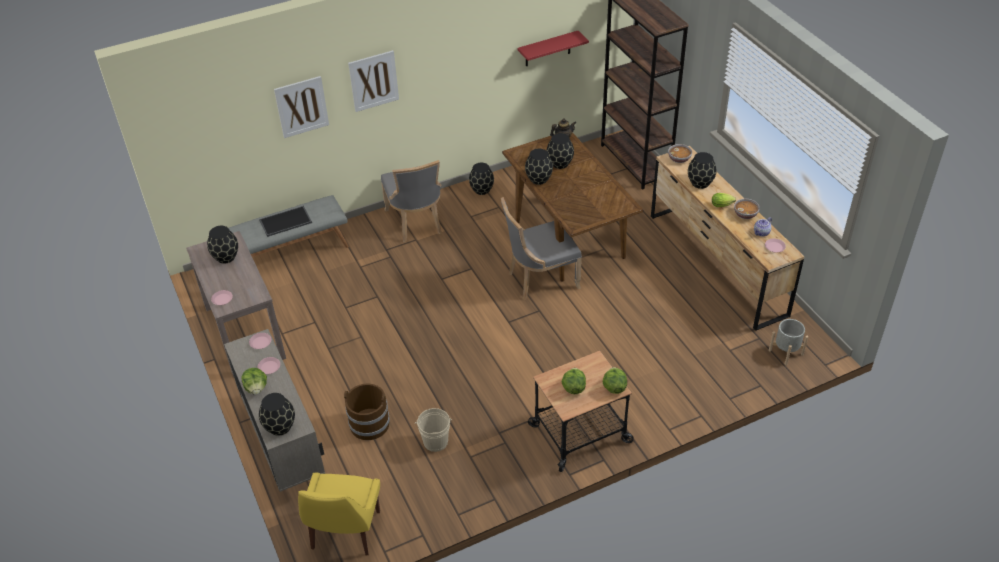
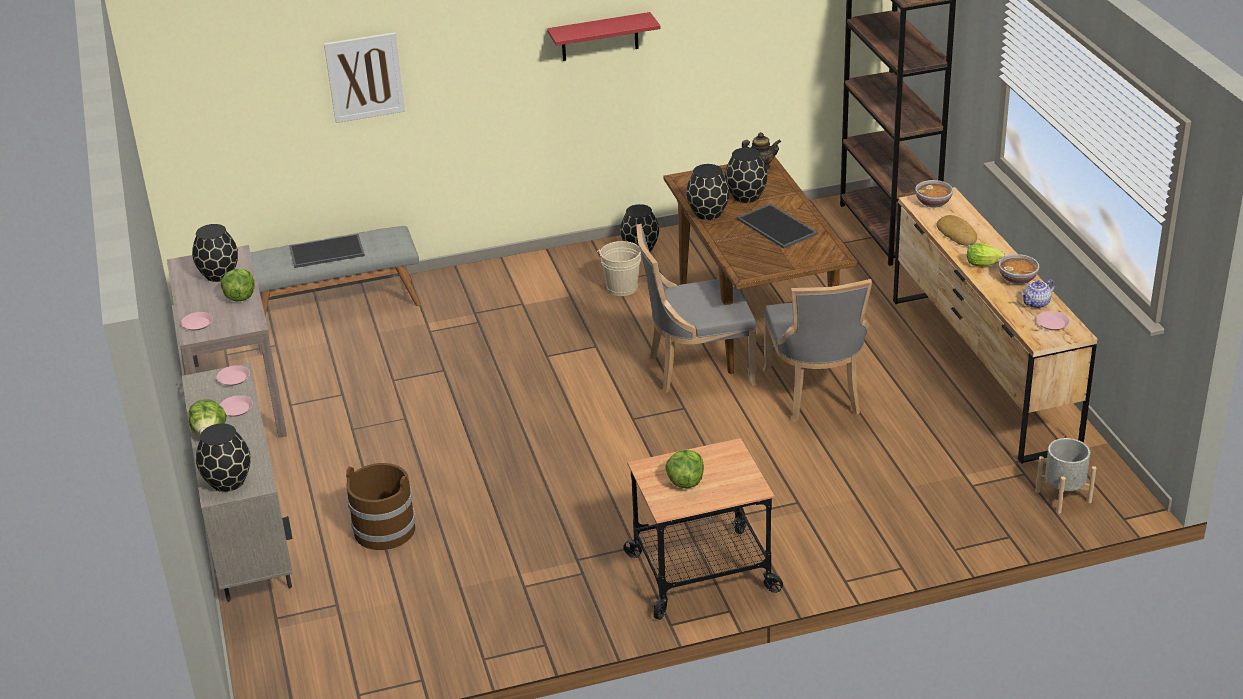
camera: 10 degrees right, 10 degrees down
yellow chair [298,472,380,556] -> none
picture [348,50,399,112] -> none
grey chair [381,160,442,243] -> grey chair moved to [763,279,872,422]
beige bucket [415,408,452,452] -> beige bucket moved to [597,241,641,296]
red shelf [518,31,589,66] -> red shelf moved to [547,12,660,61]
lettuce [603,367,627,394] -> lettuce moved to [221,268,255,301]
black vase [688,152,717,189] -> bread [937,215,977,246]
none -> tray [737,203,818,249]

